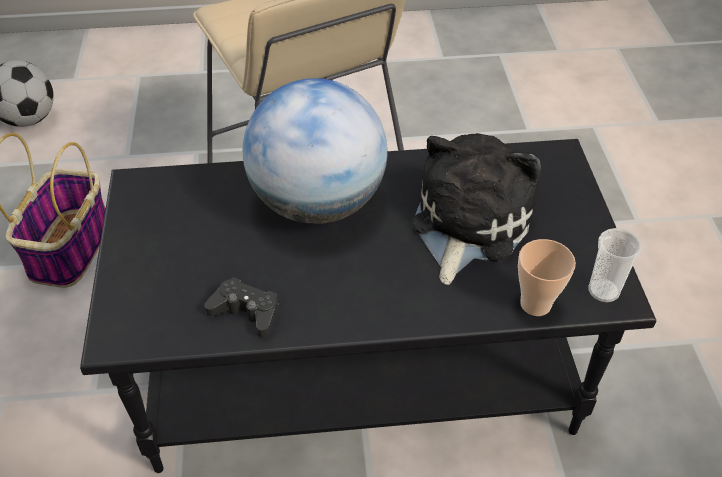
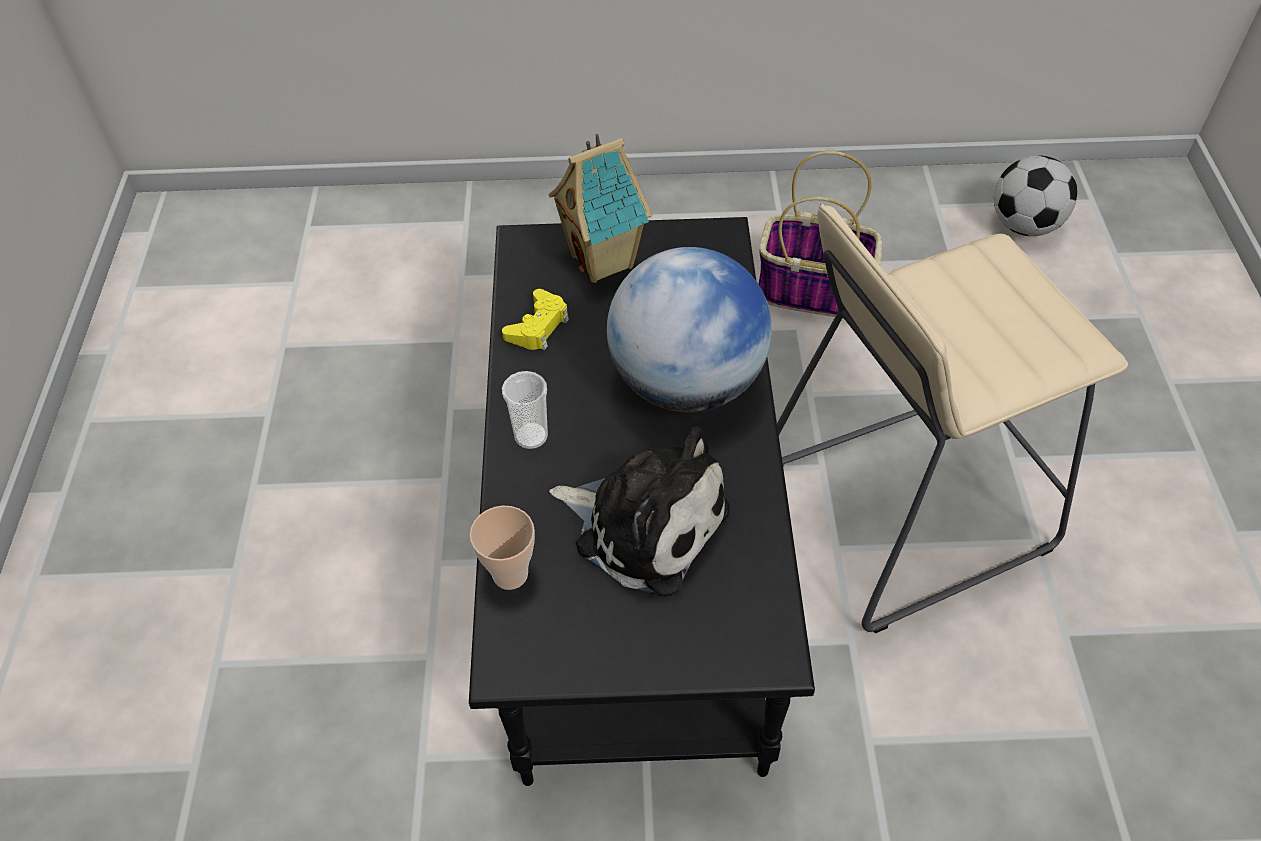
camera: 95 degrees right, 5 degrees up
black game controller [204,277,279,337] -> yellow game controller [502,289,569,350]
cup [589,228,642,303] -> cup moved to [502,371,548,449]
none -> toy house [549,134,652,283]

